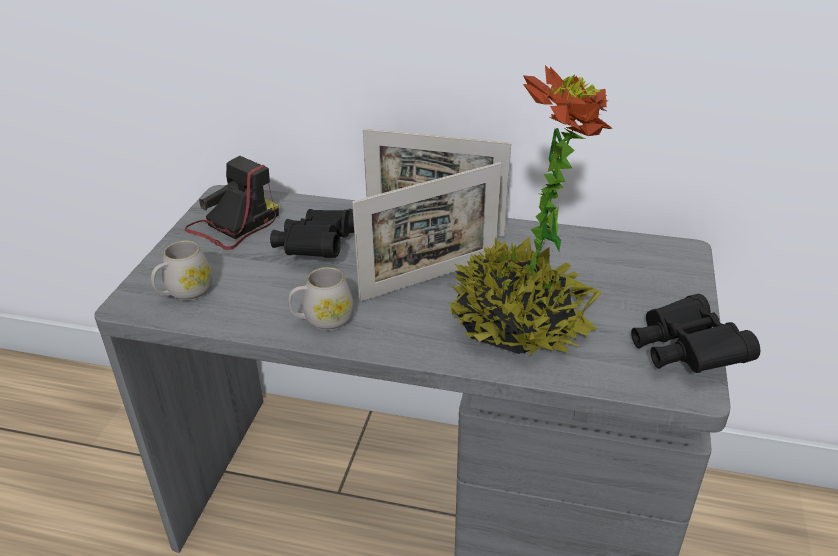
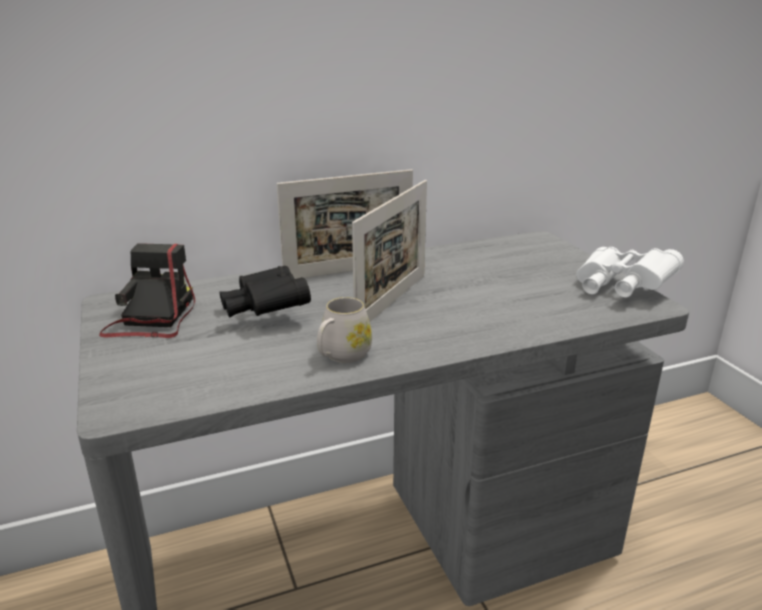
camera: 35 degrees left, 10 degrees down
white mug [151,241,213,301] -> none
potted plant [449,65,612,356] -> none
black binoculars [631,294,760,373] -> white binoculars [576,247,684,298]

